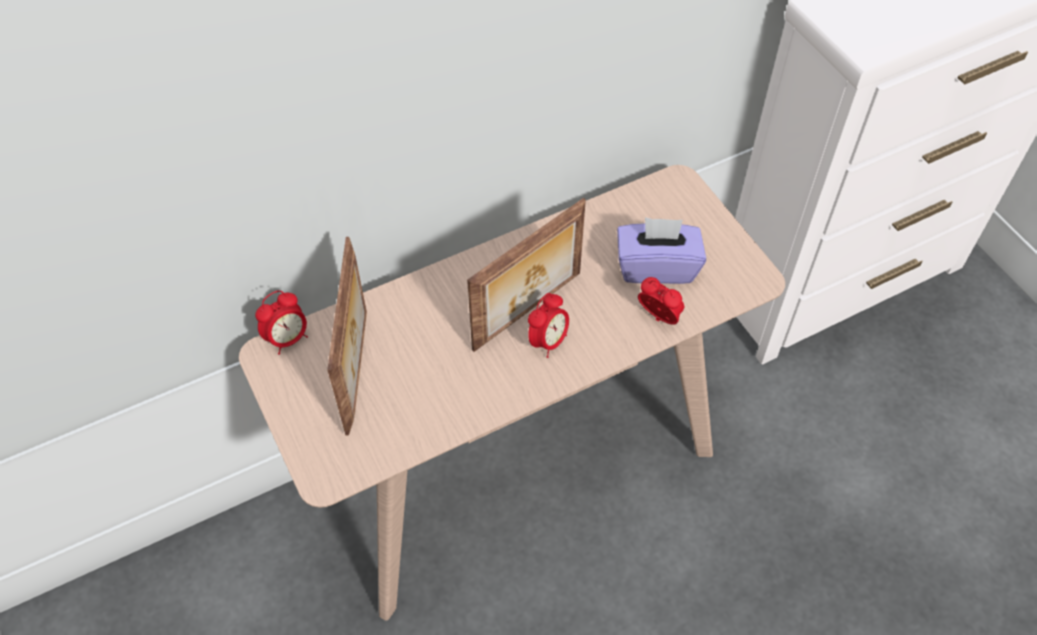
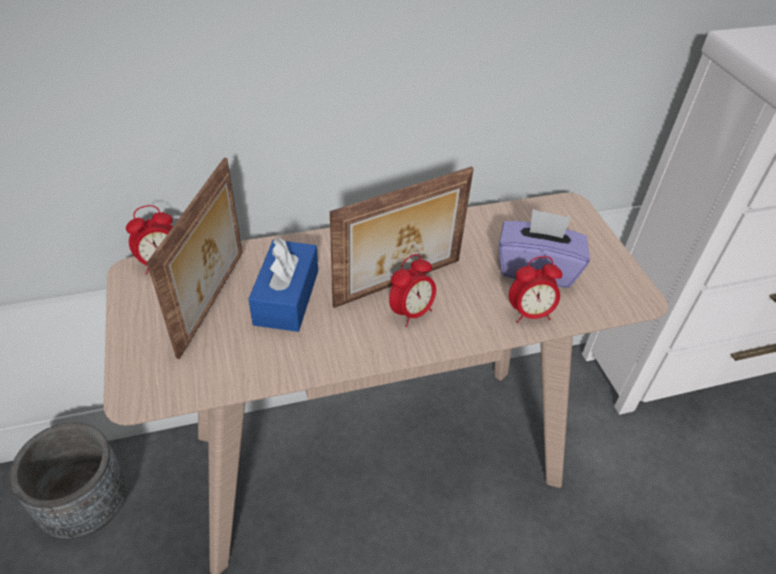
camera: 10 degrees right, 10 degrees down
alarm clock [638,277,684,325] -> alarm clock turned 120 degrees clockwise [509,256,562,323]
none -> grey planter [9,423,127,539]
none -> blue tissue box [248,237,318,332]

